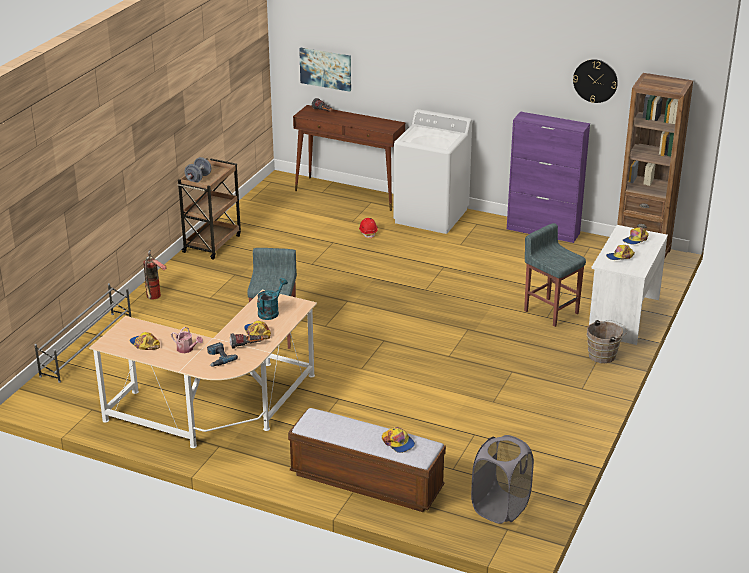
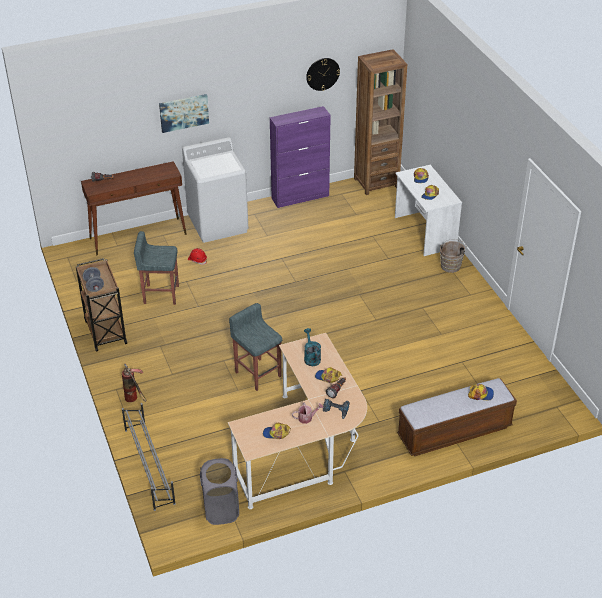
camera: 45 degrees left, 10 degrees up
picture [299,48,351,92] -> picture moved to [159,94,209,133]
grey laundry basket [471,435,534,524] -> grey laundry basket moved to [200,458,239,525]
grey stool [524,223,586,327] -> grey stool moved to [134,231,179,305]

